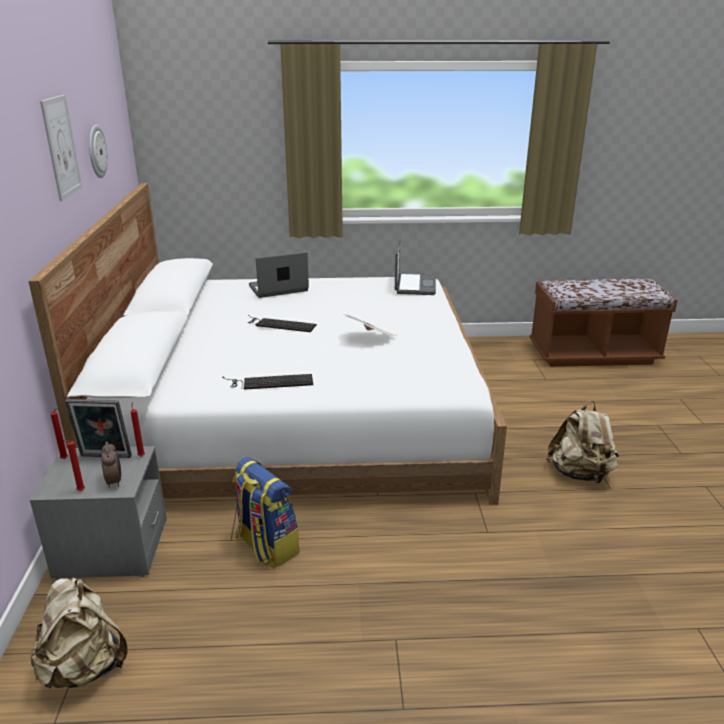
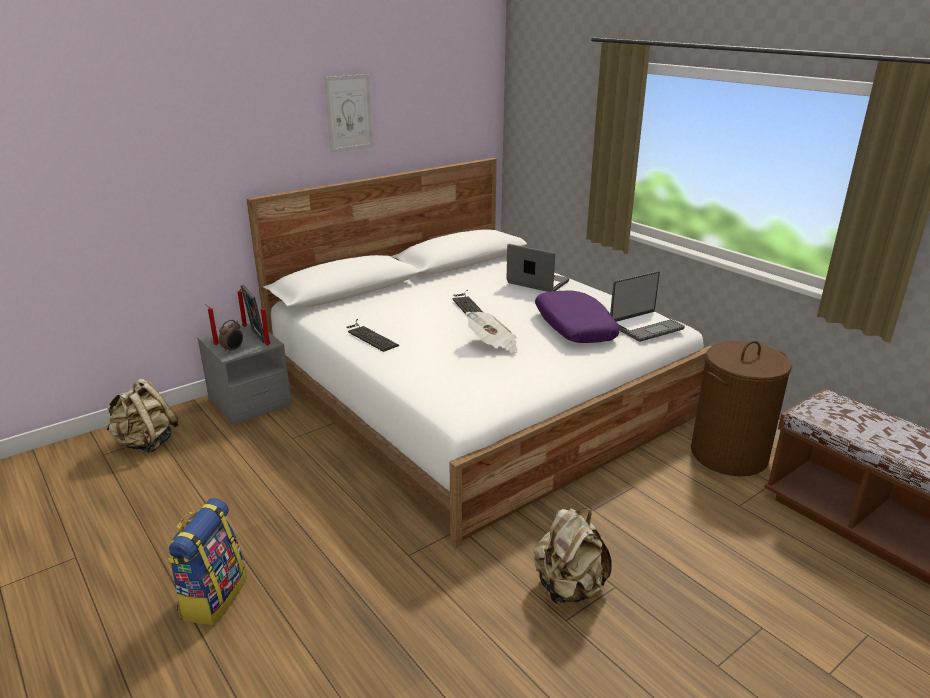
camera: 55 degrees right, 0 degrees up
wall clock [89,125,108,178] -> none
backpack [233,457,300,569] -> backpack moved to [167,498,246,625]
none -> purple pillow [535,291,619,343]
none -> brown laundry basket [691,341,792,476]

